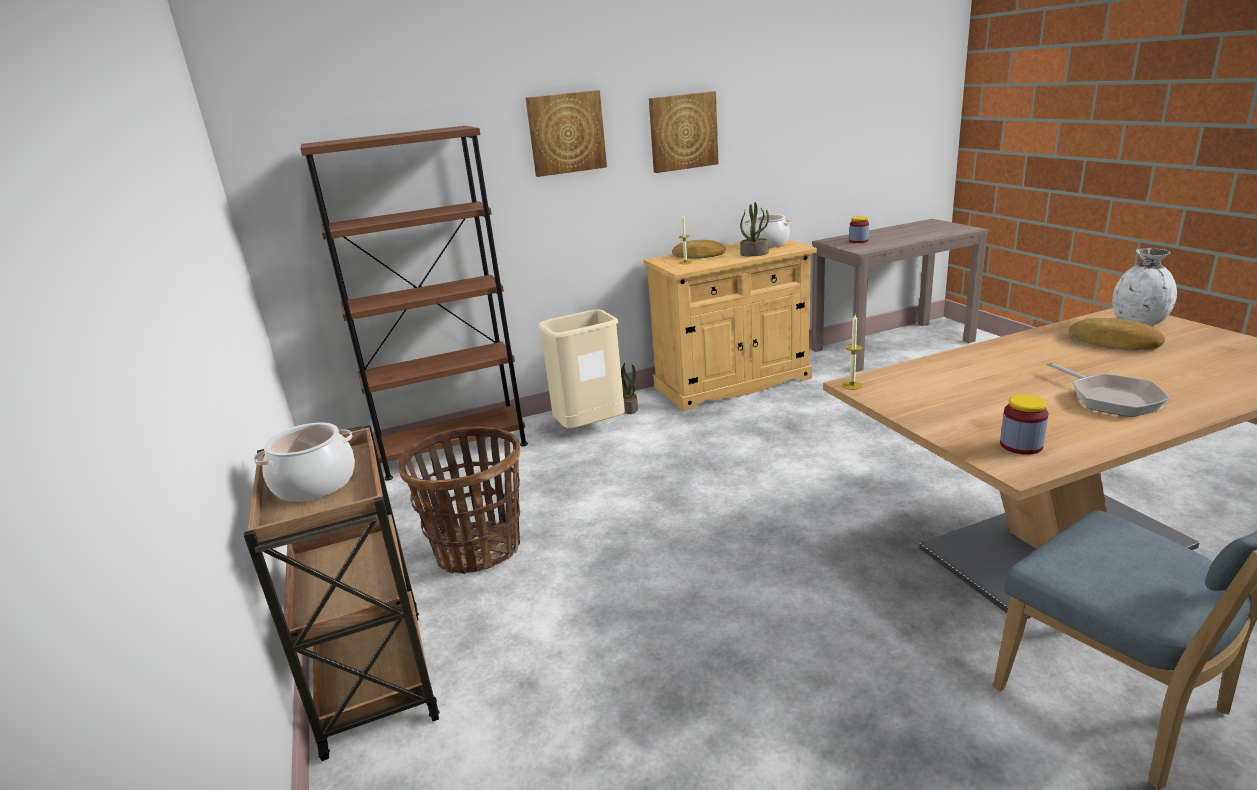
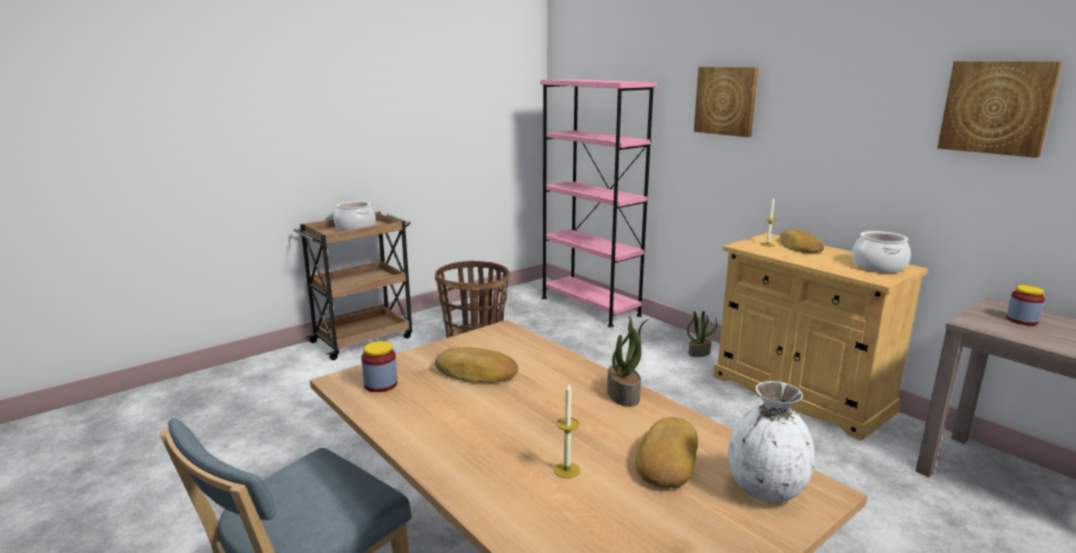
camera: 70 degrees right, 5 degrees down
brown bookcase [300,126,528,481] -> pink bookcase [540,79,657,327]
beige trash can [538,309,625,429] -> none
picture [649,91,718,173] -> picture moved to [937,61,1063,158]
potted plant [740,202,769,256] -> potted plant moved to [607,316,648,407]
candle [842,315,863,390] -> candle moved to [554,382,580,478]
frying pan [1047,362,1170,417] -> none
none -> bread [435,347,518,383]

